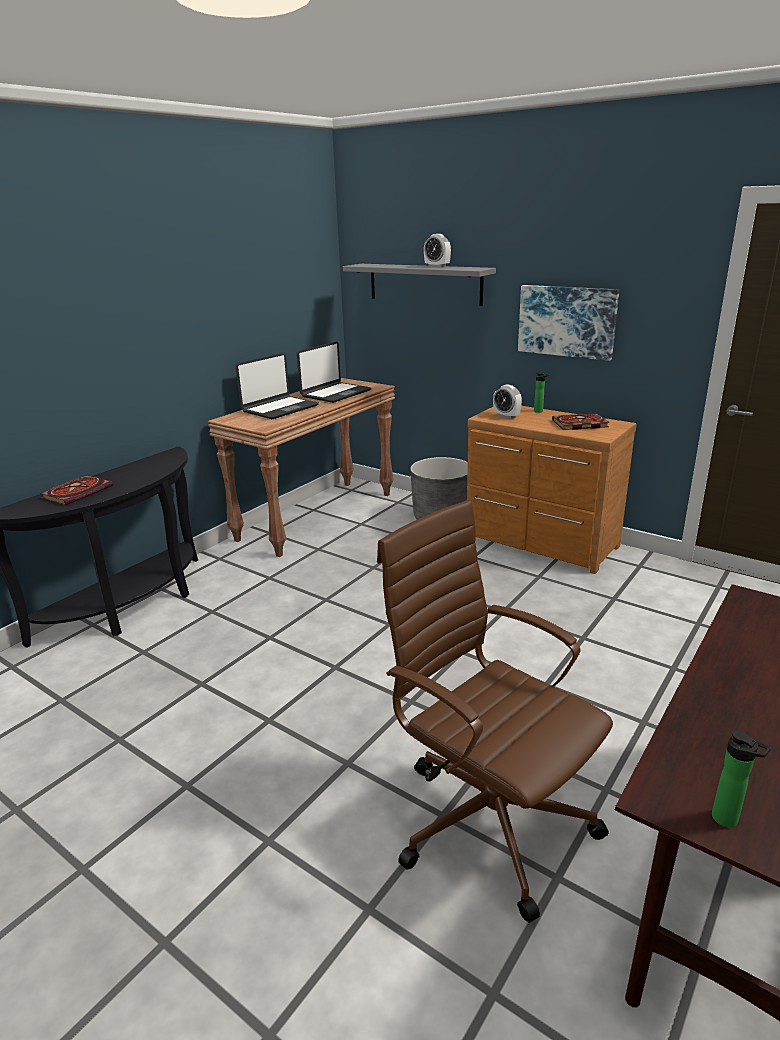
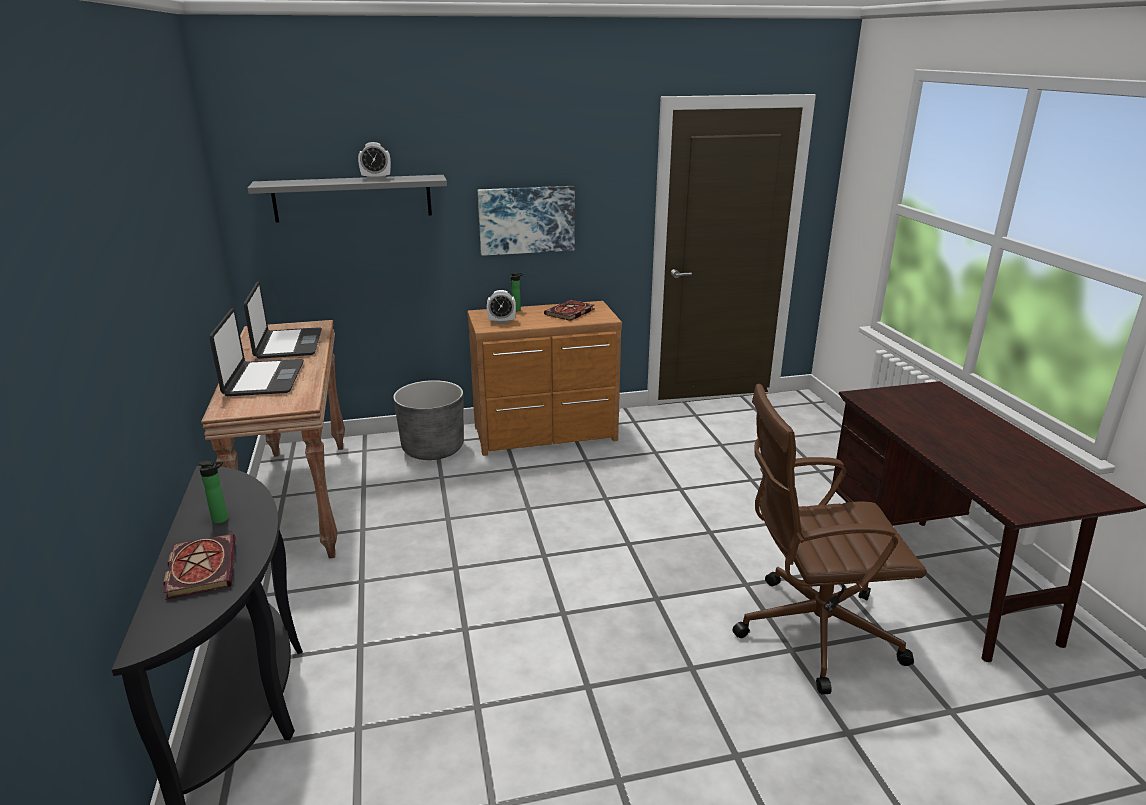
camera: 50 degrees left, 0 degrees up
bottle [712,730,771,828] -> bottle moved to [198,461,228,524]

